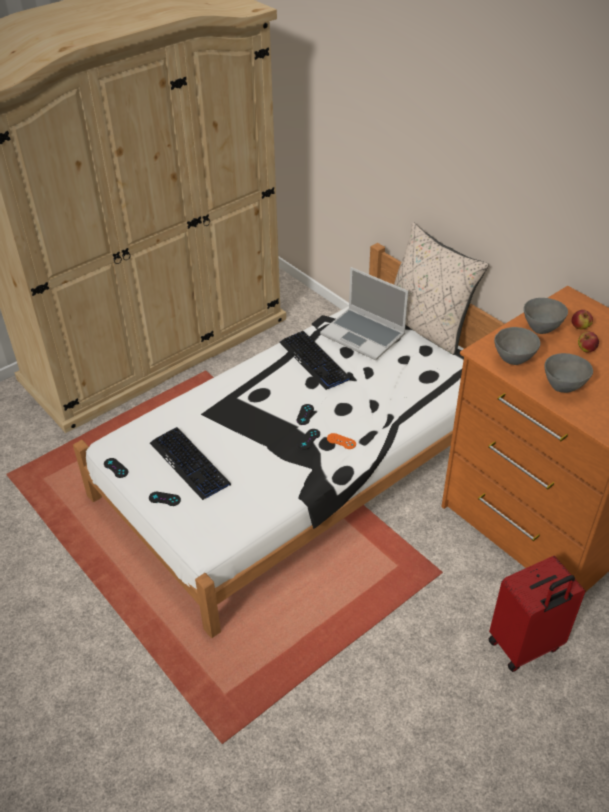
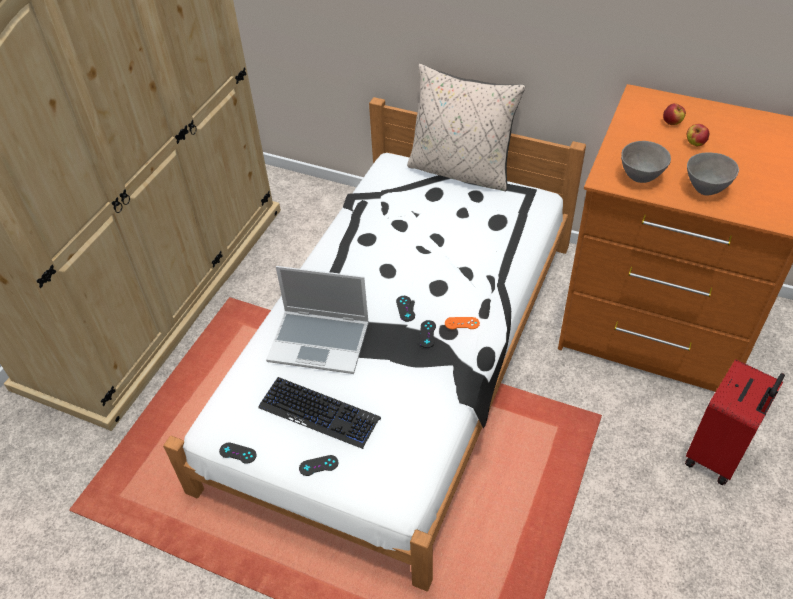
camera: 25 degrees left, 5 degrees up
keyboard [279,331,351,390] -> none
laptop [320,267,408,360] -> laptop moved to [266,266,369,374]
grey bowl [524,298,568,334] -> none

